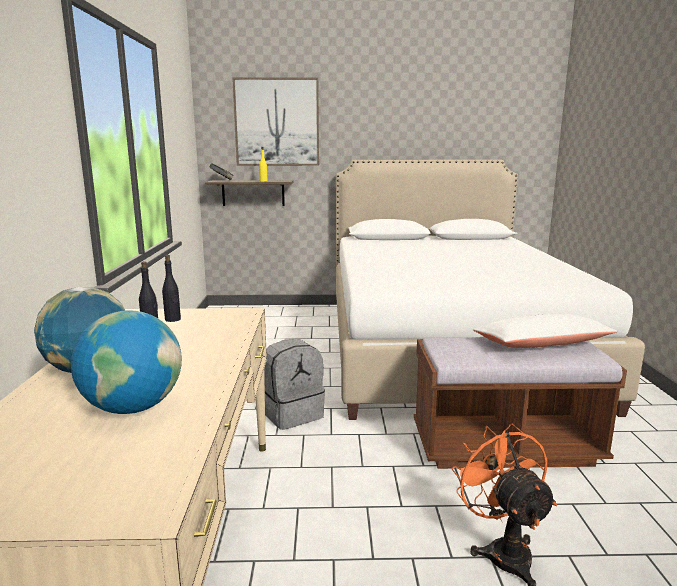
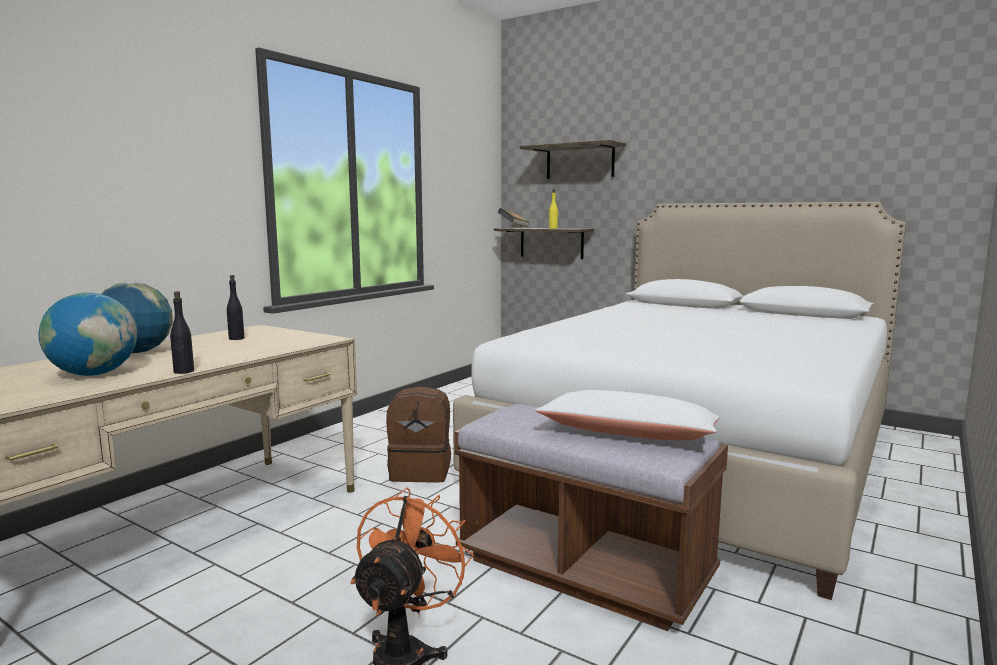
camera: 35 degrees right, 5 degrees down
black bottle [162,255,181,322] -> black bottle moved to [170,291,194,374]
picture [232,77,319,166] -> shelf [520,140,626,179]
grey backpack [264,339,325,430] -> brown backpack [386,386,451,483]

